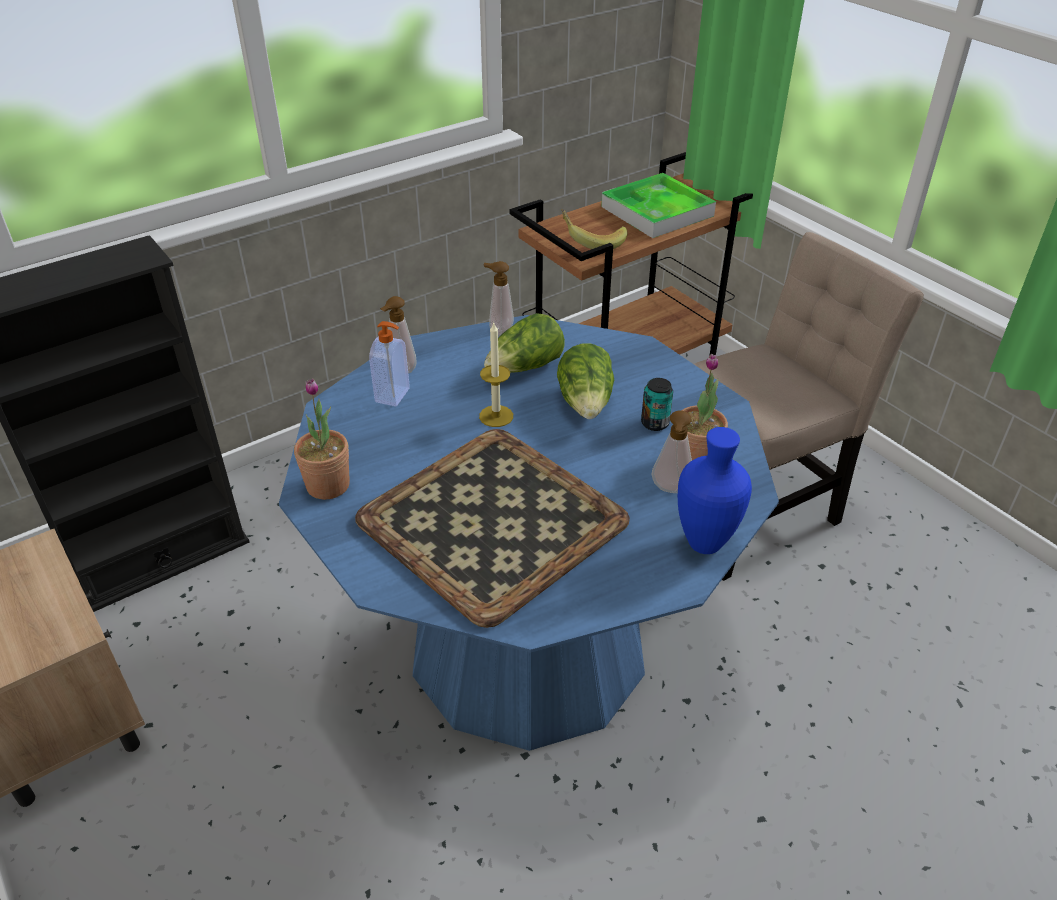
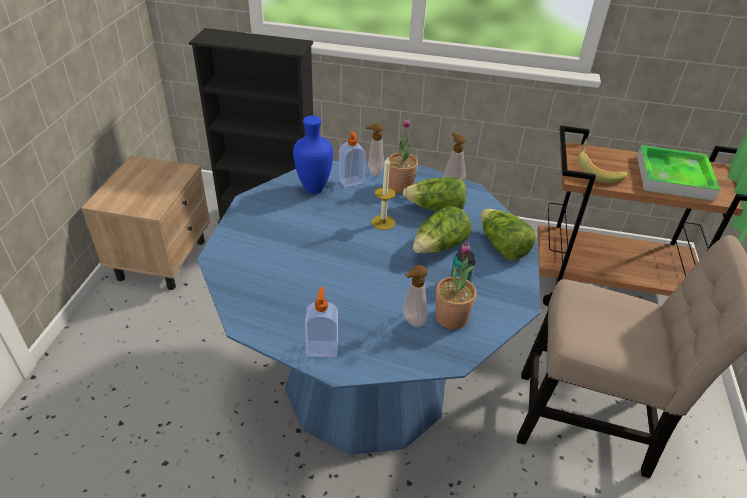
camera: 45 degrees right, 0 degrees up
potted plant [294,378,350,500] -> potted plant moved to [388,118,418,194]
tray [355,429,630,628] -> none
blue vase [678,427,752,554] -> blue vase moved to [293,116,333,194]
none -> soap dispenser [305,287,338,357]
none -> lettuce [481,209,536,260]

